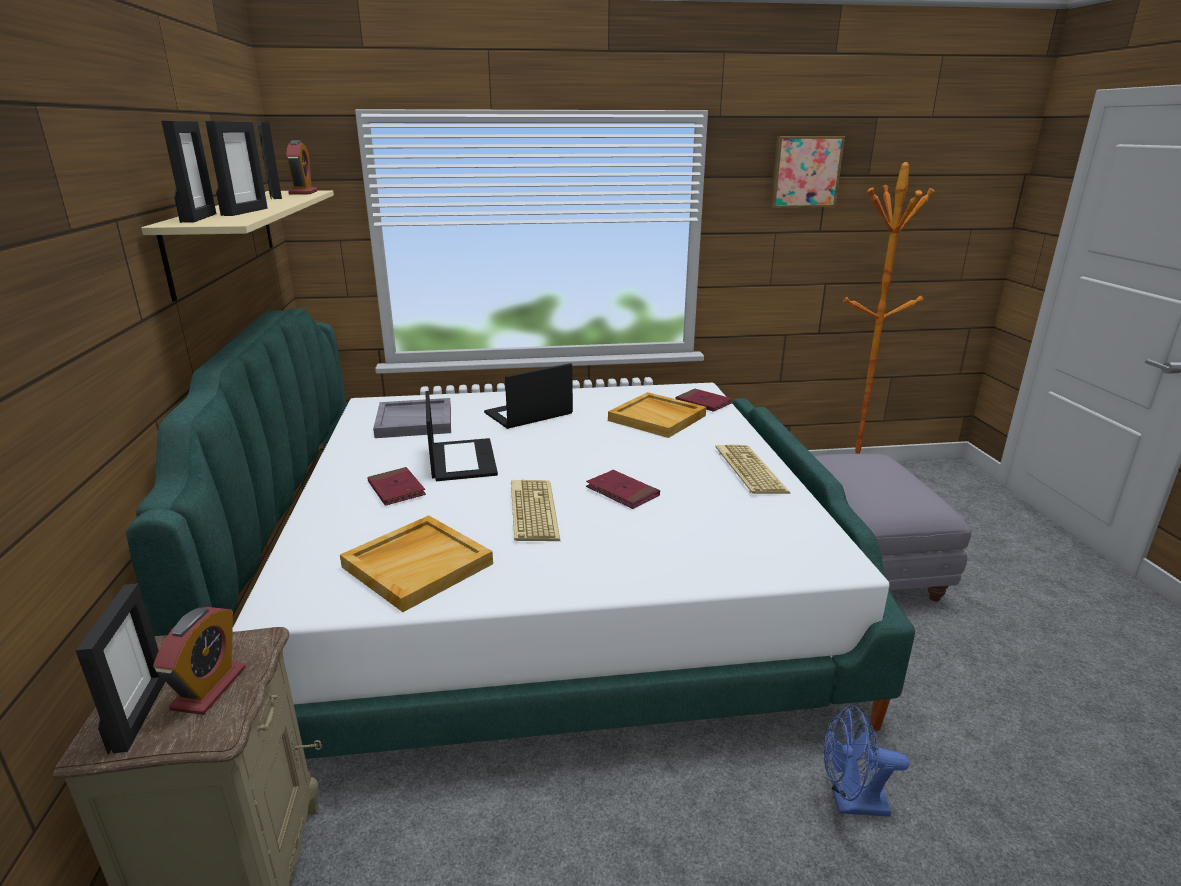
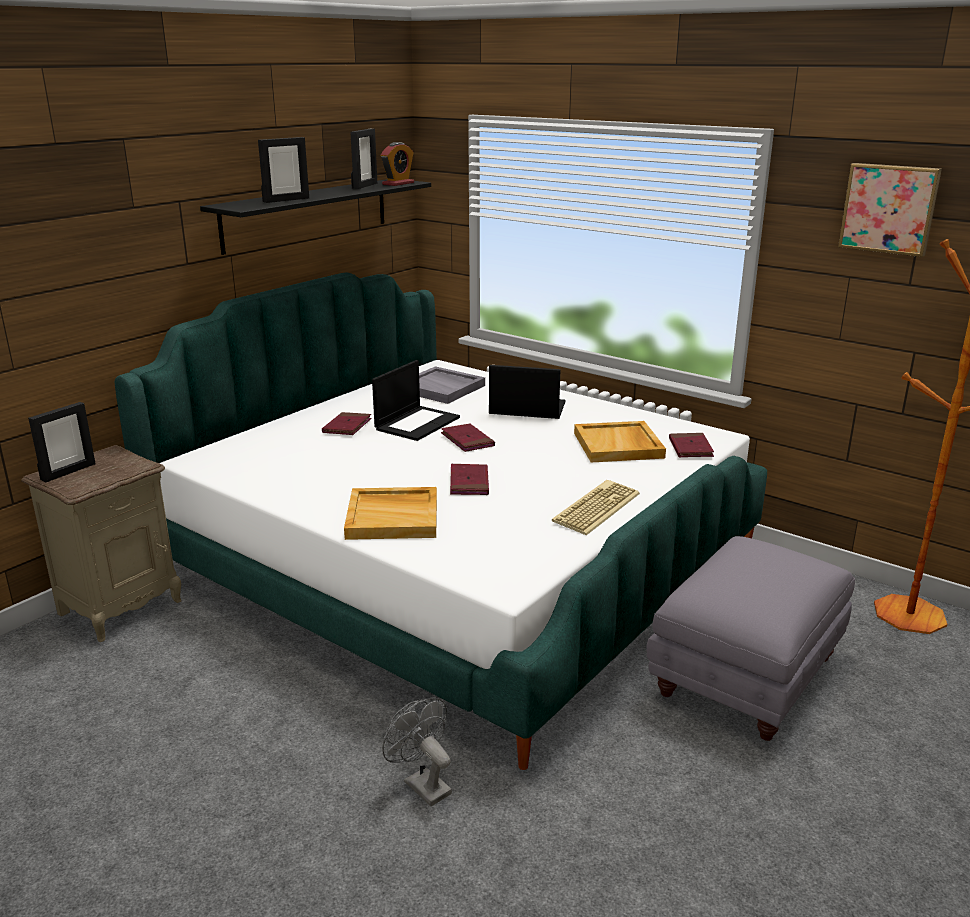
camera: 45 degrees right, 0 degrees up
beige shelf [141,190,334,301] -> black shelf [200,179,431,255]
alarm clock [153,607,246,715] -> none
picture frame [161,121,217,223] -> none
beige tray [340,515,493,612] -> beige tray moved to [344,487,437,540]
keyboard [511,480,560,541] -> none
blue fan [824,705,909,817] -> grey fan [382,698,452,806]
none -> red book [441,423,495,452]

